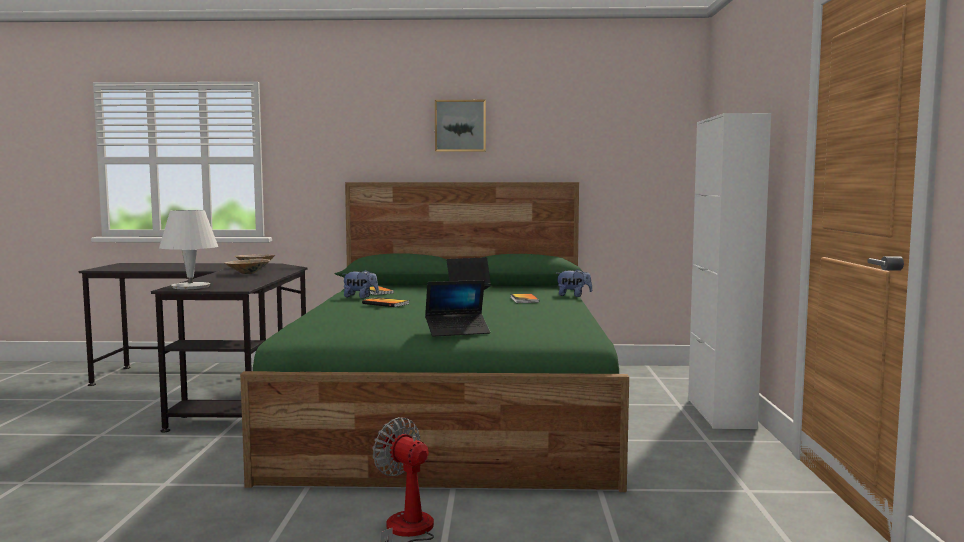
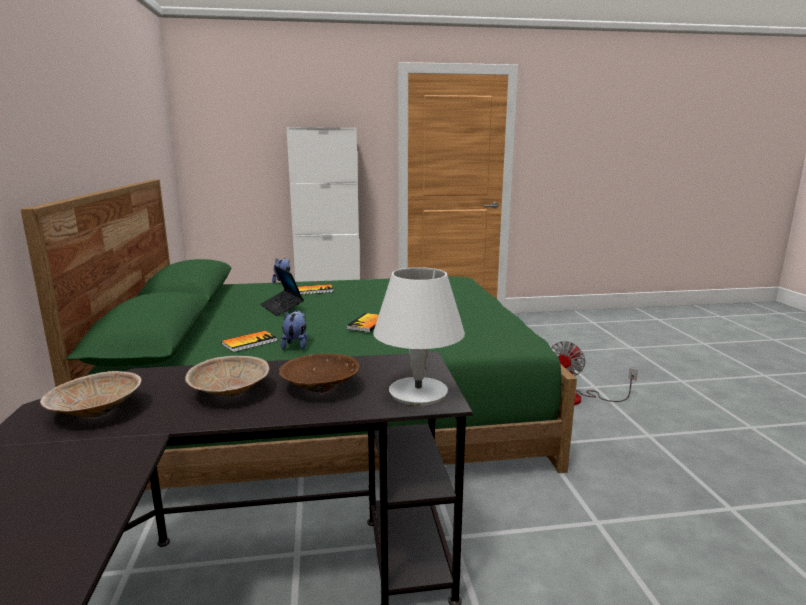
camera: 100 degrees left, 10 degrees up
laptop [425,280,490,337] -> none
picture [435,100,486,152] -> none
none -> brown bowl [279,354,359,393]

